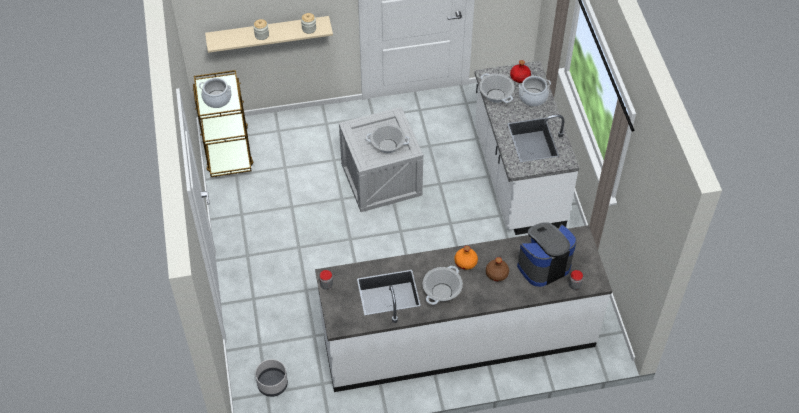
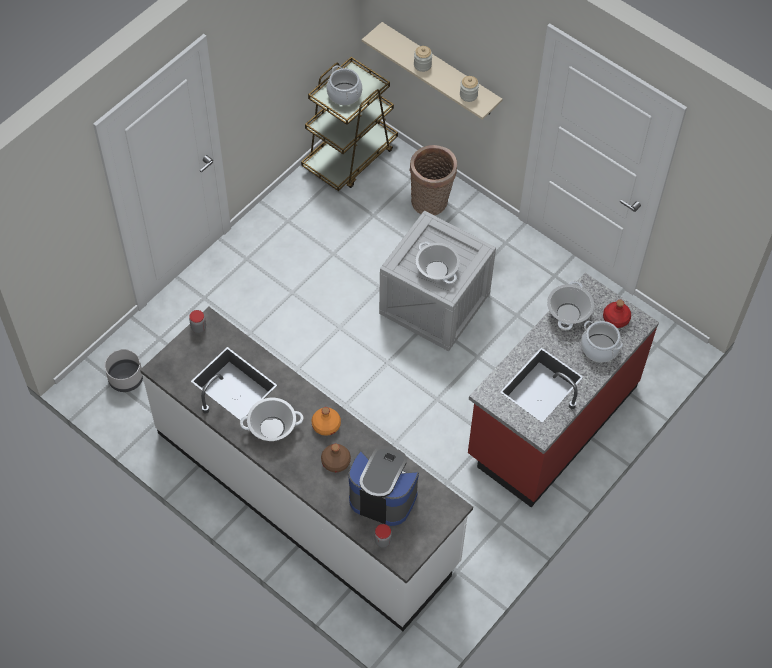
camera: 50 degrees right, 5 degrees up
white counter [475,61,579,235] -> red counter [468,273,659,507]
none -> basket [409,145,457,216]

